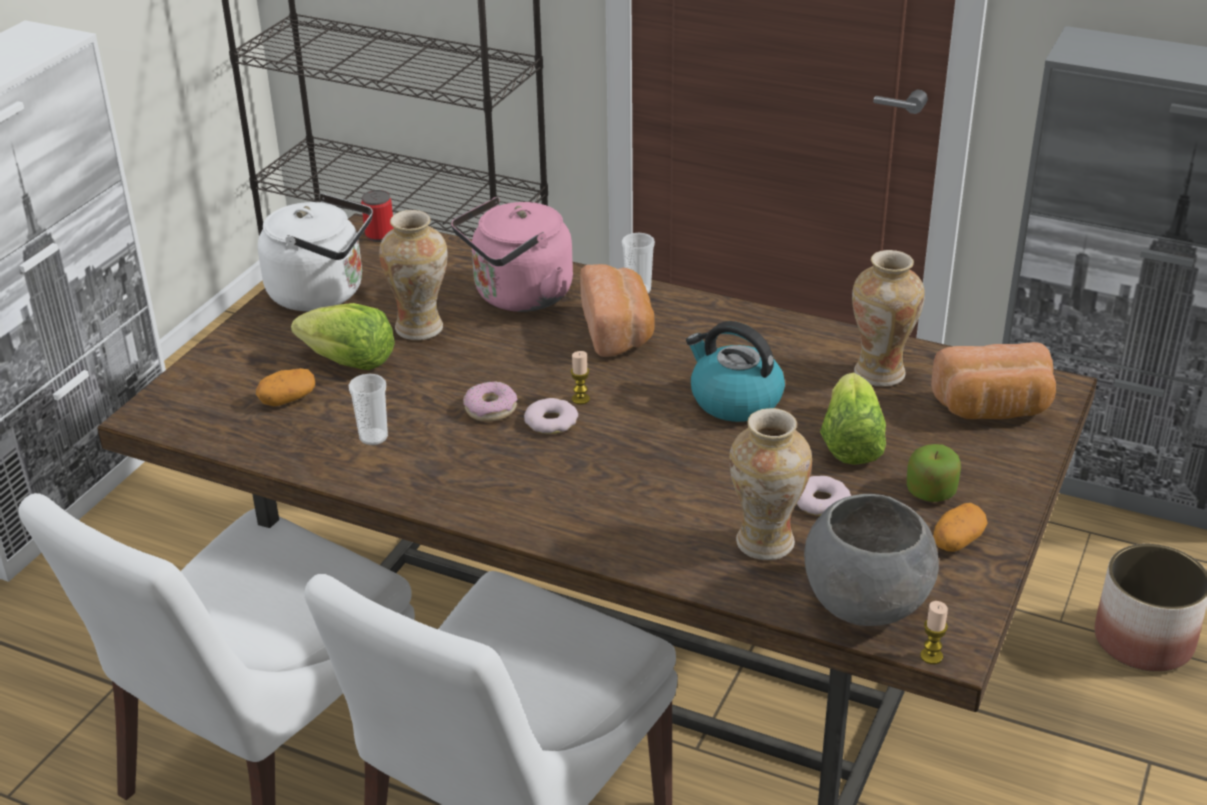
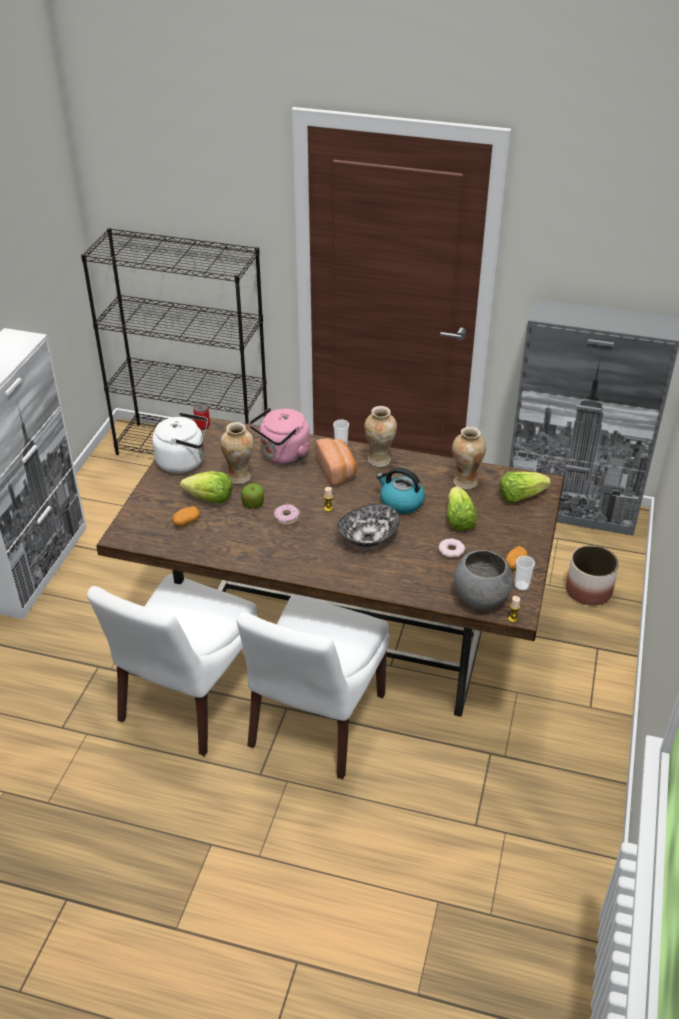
camera: 10 degrees left, 5 degrees up
cup [349,374,388,445] -> cup moved to [515,556,535,591]
donut [524,398,578,434] -> none
vase [729,408,812,560] -> vase moved to [364,406,397,467]
apple [907,444,961,502] -> apple moved to [241,483,264,509]
bread [931,342,1056,419] -> lettuce [499,472,551,503]
none -> bowl [337,504,400,547]

